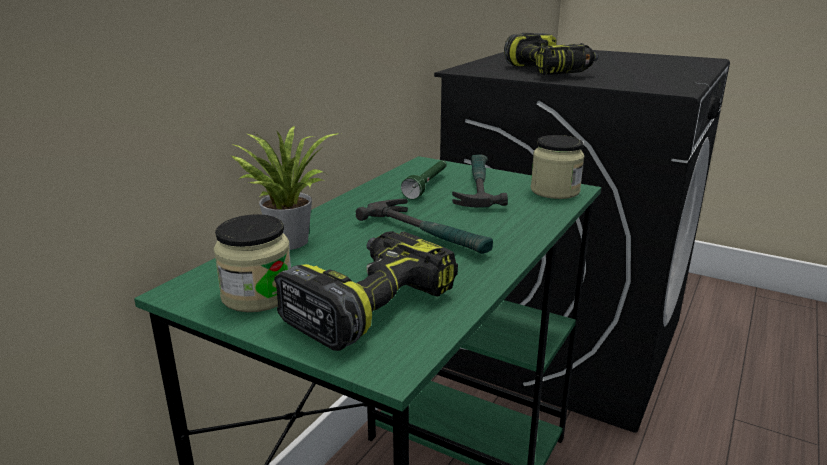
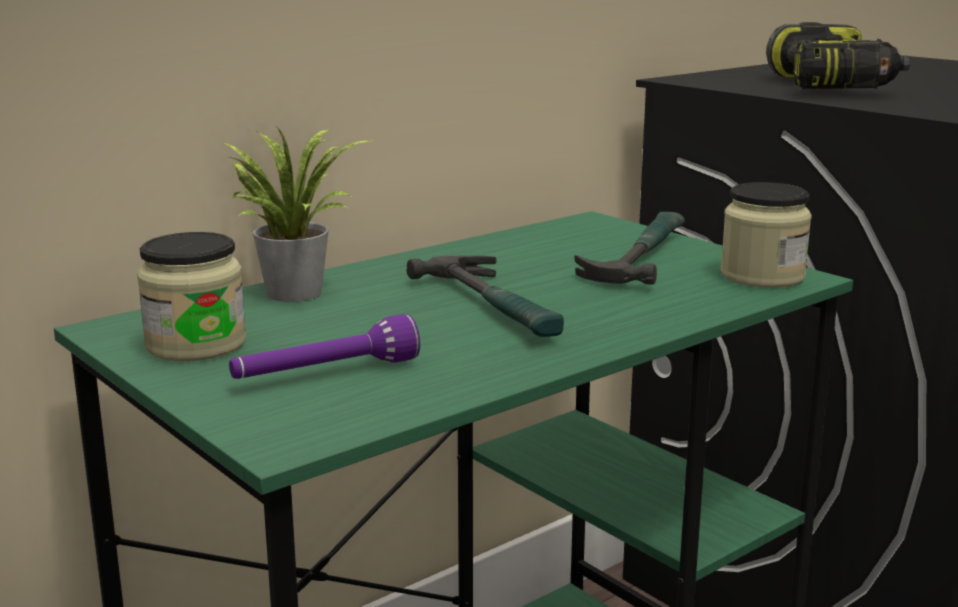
camera: 20 degrees right, 5 degrees down
power drill [274,231,458,351] -> purple flashlight [229,314,420,379]
green flashlight [401,160,447,199] -> none

